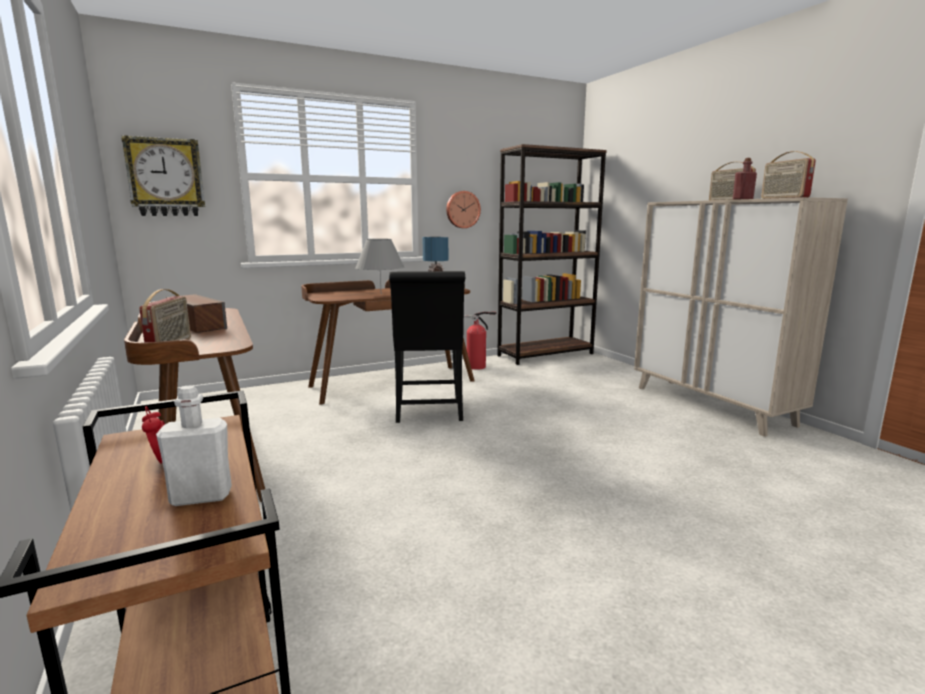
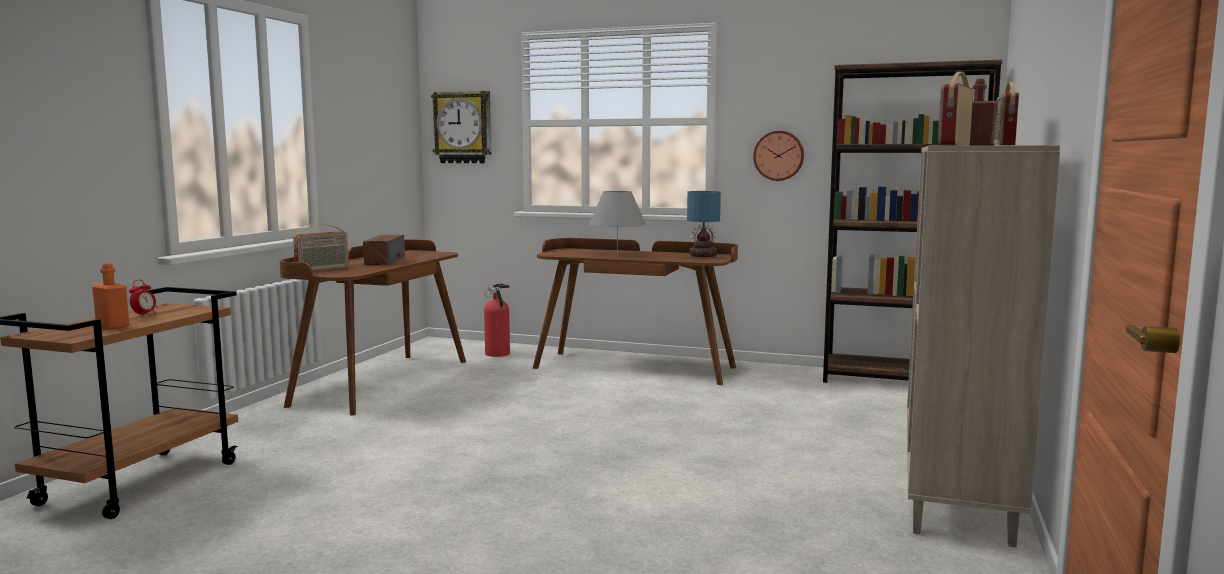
camera: 45 degrees right, 5 degrees down
white bottle [156,385,232,506] -> orange bottle [92,263,129,329]
black chair [389,271,465,423] -> none
fire extinguisher [465,311,497,370] -> fire extinguisher moved to [484,284,510,357]

